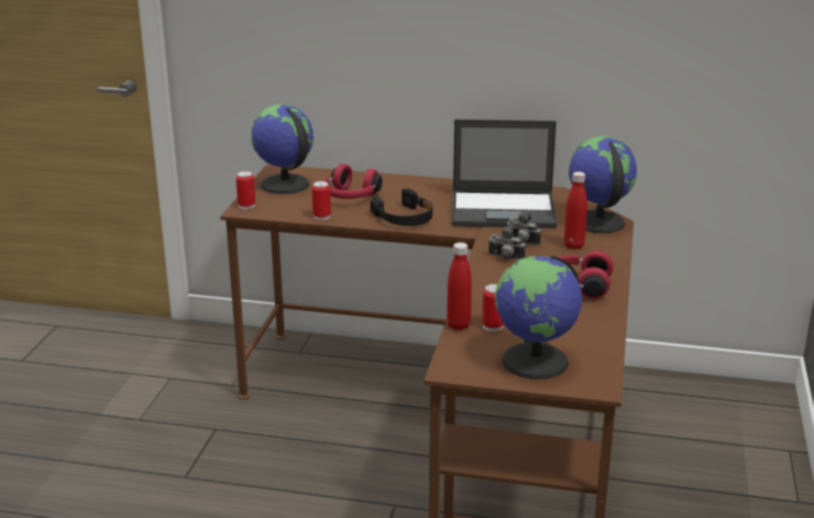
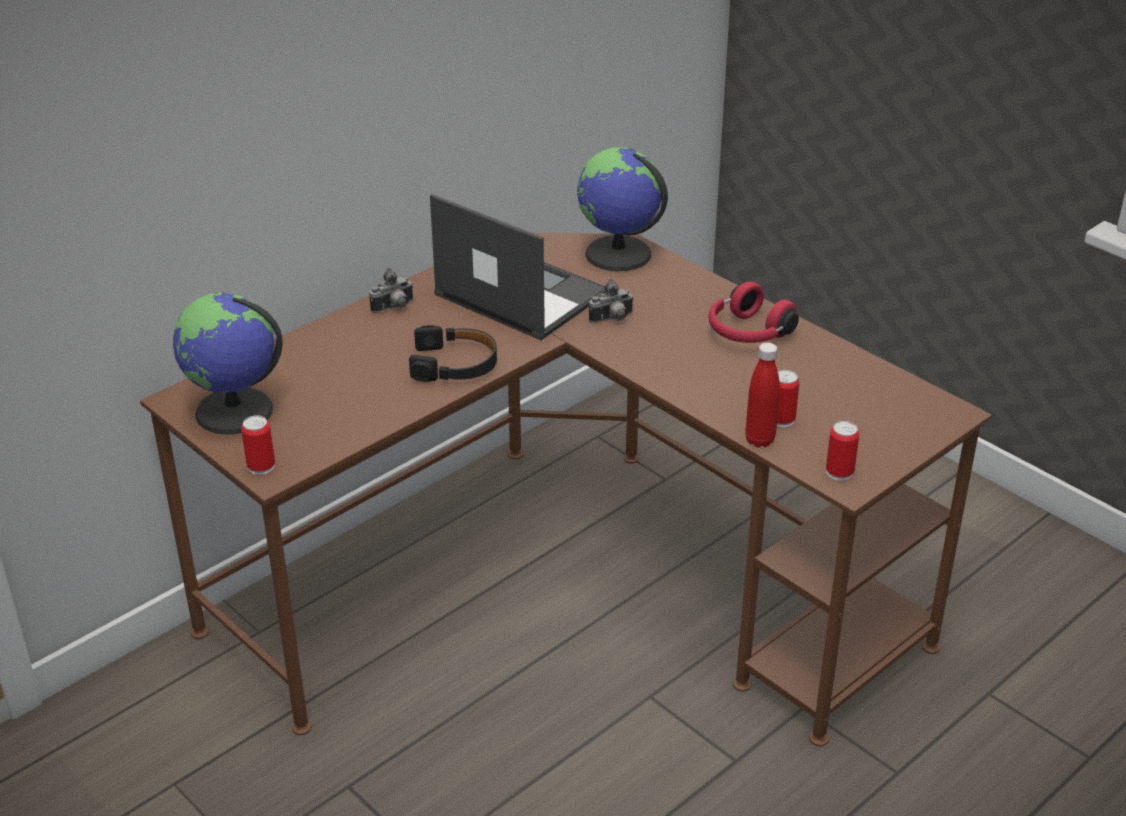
camera: 55 degrees left, 10 degrees up
can [312,181,331,220] -> can moved to [826,421,859,481]
red headphones [324,164,382,199] -> none
laptop [452,119,557,228] -> laptop turned 90 degrees counterclockwise [430,194,607,340]
camera [488,227,525,260] -> camera moved to [369,268,414,313]
globe [495,256,582,379] -> none
red bottle [564,172,587,249] -> none

